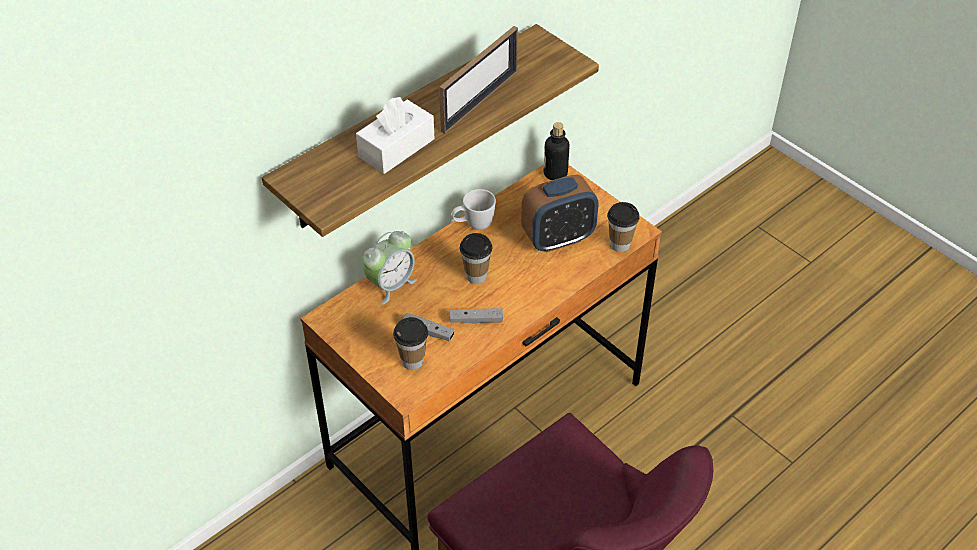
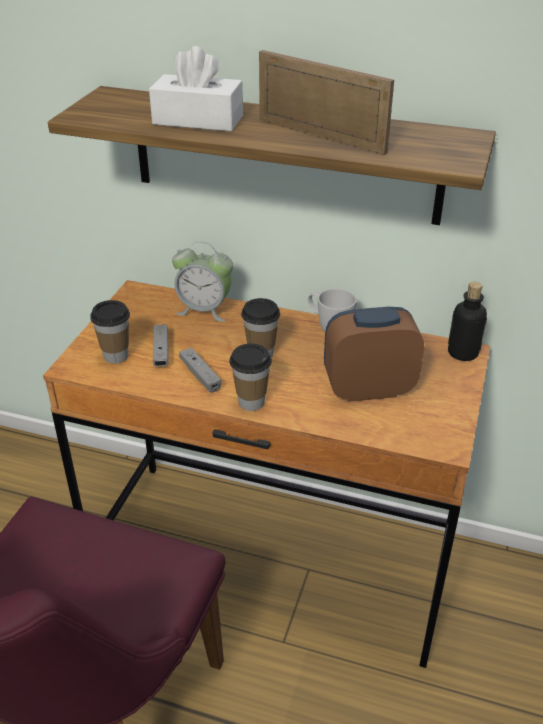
camera: 60 degrees right, 10 degrees down
picture frame [439,26,518,134] -> picture frame turned 150 degrees counterclockwise [259,50,394,155]
alarm clock [521,174,598,252] -> alarm clock turned 135 degrees clockwise [324,307,424,402]
cup [607,202,640,252] -> cup moved to [229,343,272,411]

